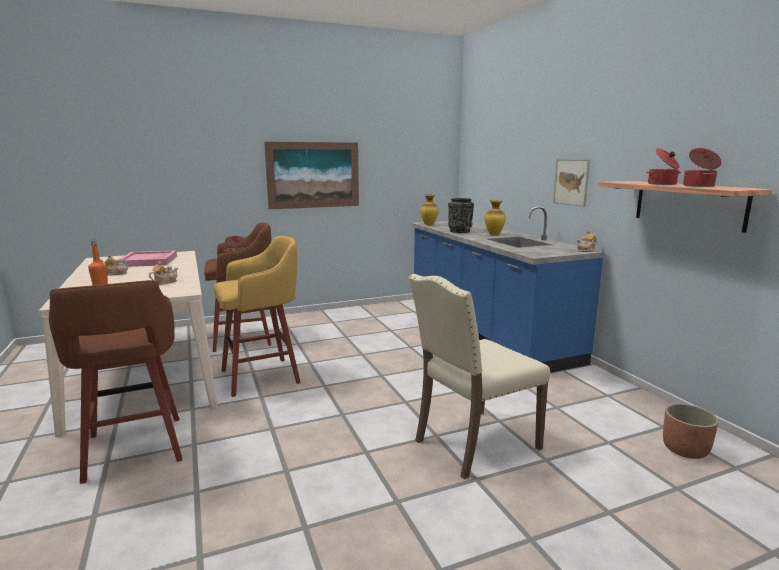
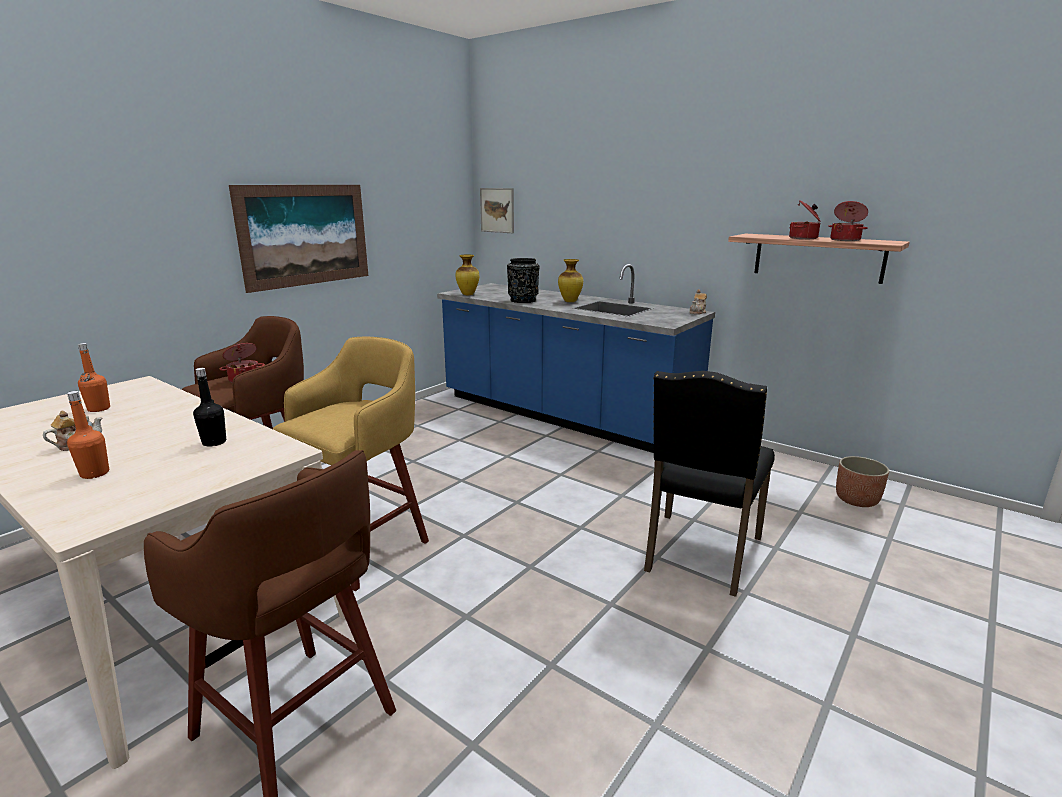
camera: 30 degrees left, 5 degrees up
pink tray [116,251,177,267] -> orange bottle [78,343,110,412]
teapot [149,261,178,285] -> black bottle [193,368,226,447]
beige chair [408,274,550,479] -> black chair [644,371,775,597]
picture [553,159,590,207] -> picture moved to [480,188,514,233]

